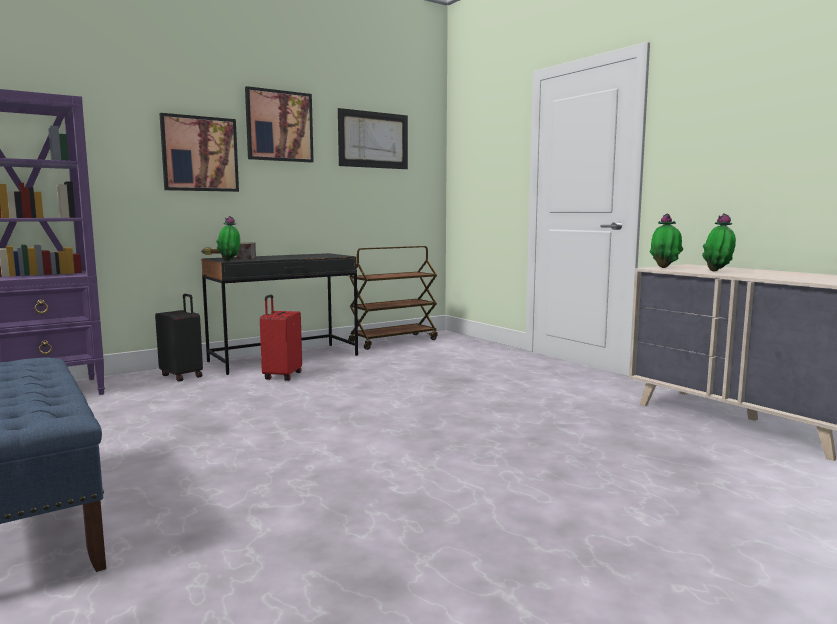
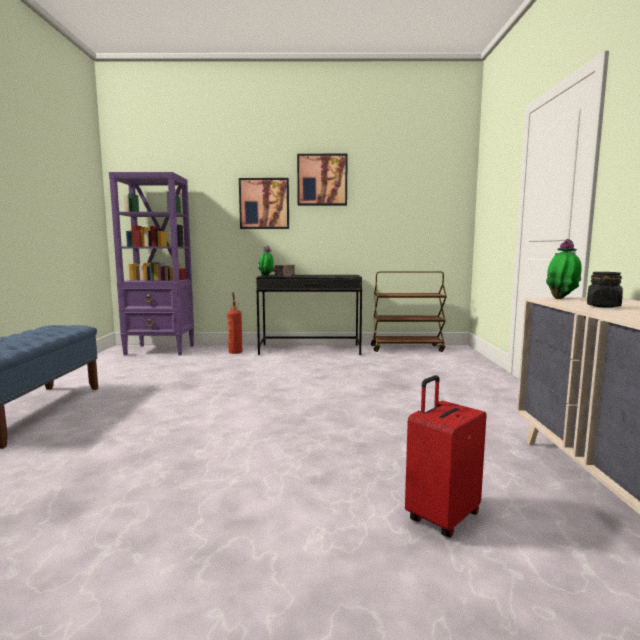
camera: 35 degrees right, 0 degrees up
black suitcase [155,294,203,382] -> fire extinguisher [227,292,242,354]
red suitcase [260,294,302,381] -> red suitcase moved to [405,375,486,538]
picture [338,108,408,169] -> none
potted plant [702,213,736,271] -> black jar [587,272,623,308]

